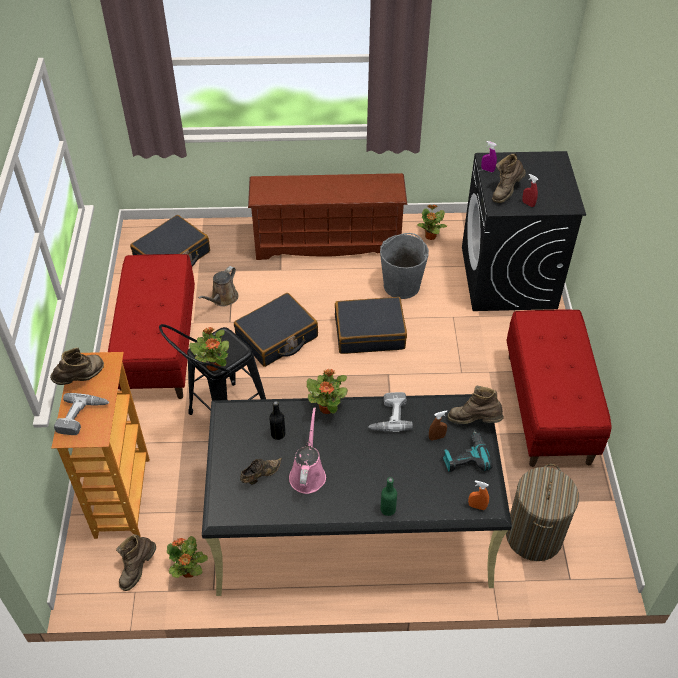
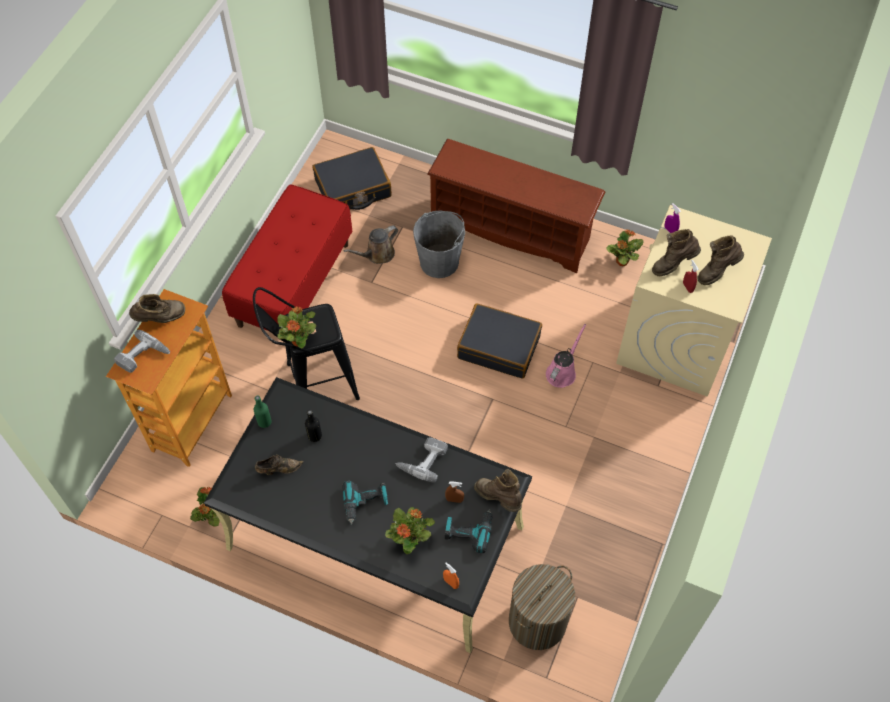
camera: 25 degrees right, 10 degrees up
brown boot [116,534,156,591] -> brown boot moved to [698,235,744,285]
black suitcase [234,293,318,367] -> none
pink watering can [289,408,326,494] -> pink watering can moved to [546,324,587,388]
potted plant [307,369,348,414] -> potted plant moved to [385,507,435,554]
grey bucket [380,233,429,299] -> grey bucket moved to [413,210,465,278]
green bottle [380,477,397,516] -> green bottle moved to [254,396,272,428]
black washing machine [462,151,586,311] -> beige washing machine [616,205,772,397]
red bench [506,309,612,467] -> none
none -> power drill [342,481,388,525]

